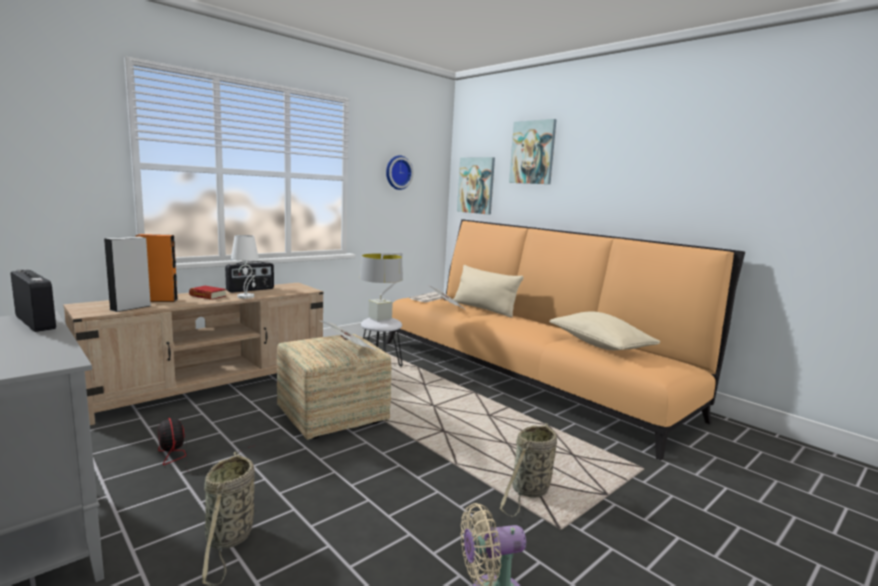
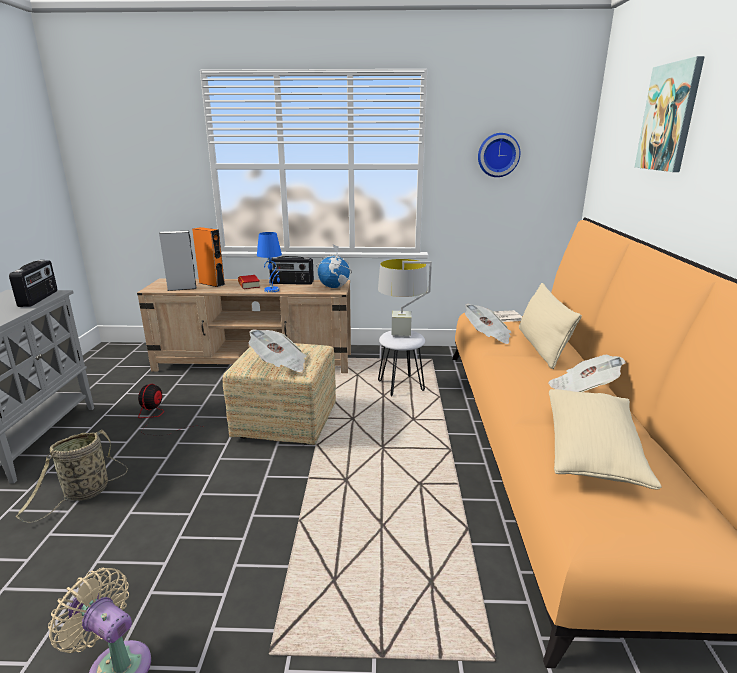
camera: 45 degrees right, 10 degrees up
white table lamp [231,235,259,299] -> blue table lamp [257,232,282,293]
picture [457,157,495,215] -> none
basket [500,423,557,517] -> none
none -> globe [316,245,352,288]
none -> newspaper [548,354,626,392]

